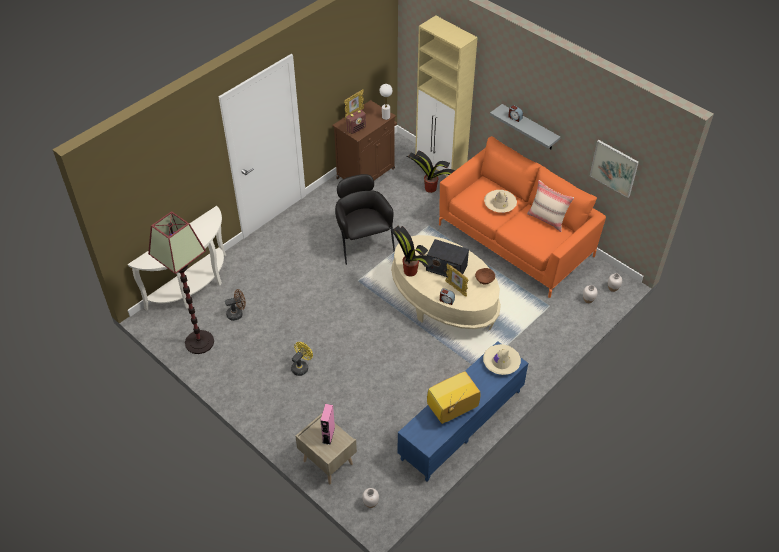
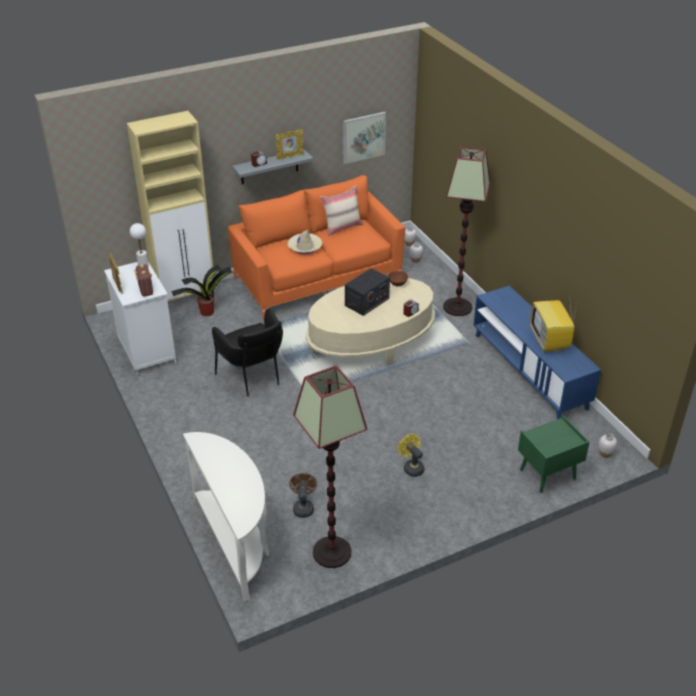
camera: 70 degrees left, 10 degrees down
beige nightstand [295,413,357,485] -> green nightstand [518,415,590,493]
pink speaker [320,404,335,445] -> none
brown cabinet [332,100,397,180] -> white cabinet [104,262,177,376]
black armchair [335,174,395,265] -> black armchair turned 120 degrees counterclockwise [212,309,283,397]
potted plant [390,226,433,276] -> none
picture frame [445,264,469,297] -> picture frame moved to [275,129,304,160]
beige hat [483,344,521,375] -> none
none -> floor lamp [443,147,490,316]

